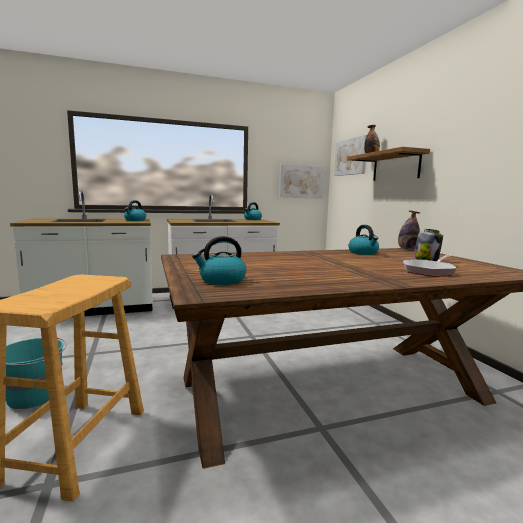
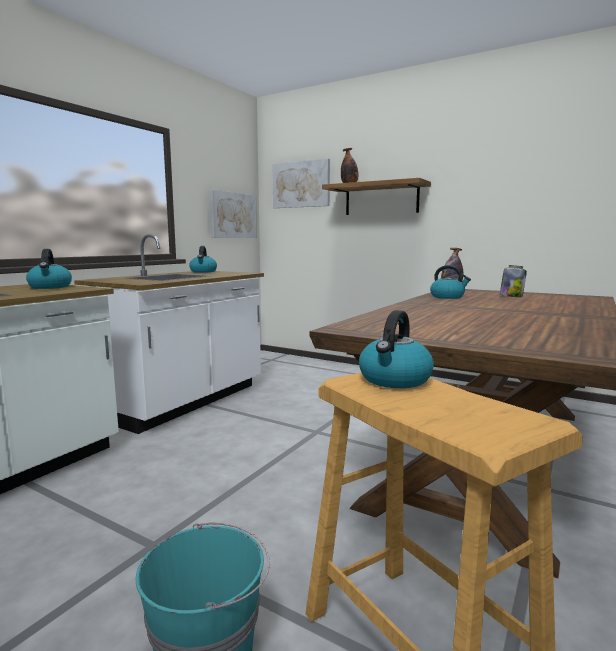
camera: 40 degrees left, 0 degrees up
kettle [192,236,246,285] -> kettle moved to [359,310,434,388]
frying pan [403,254,456,276] -> none

